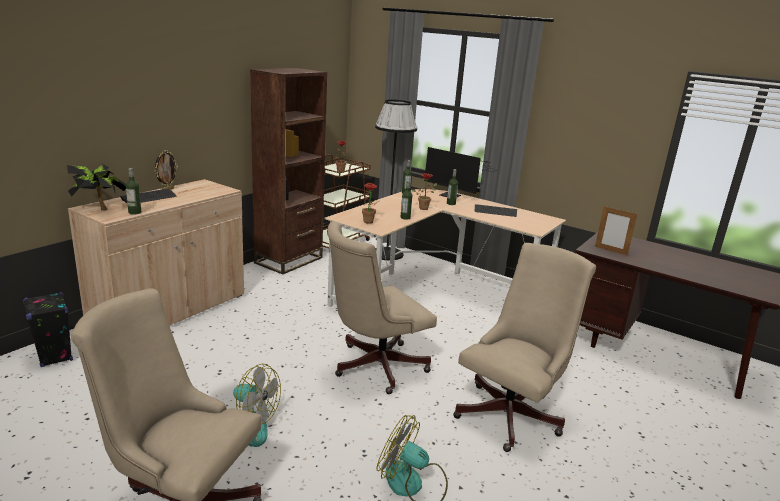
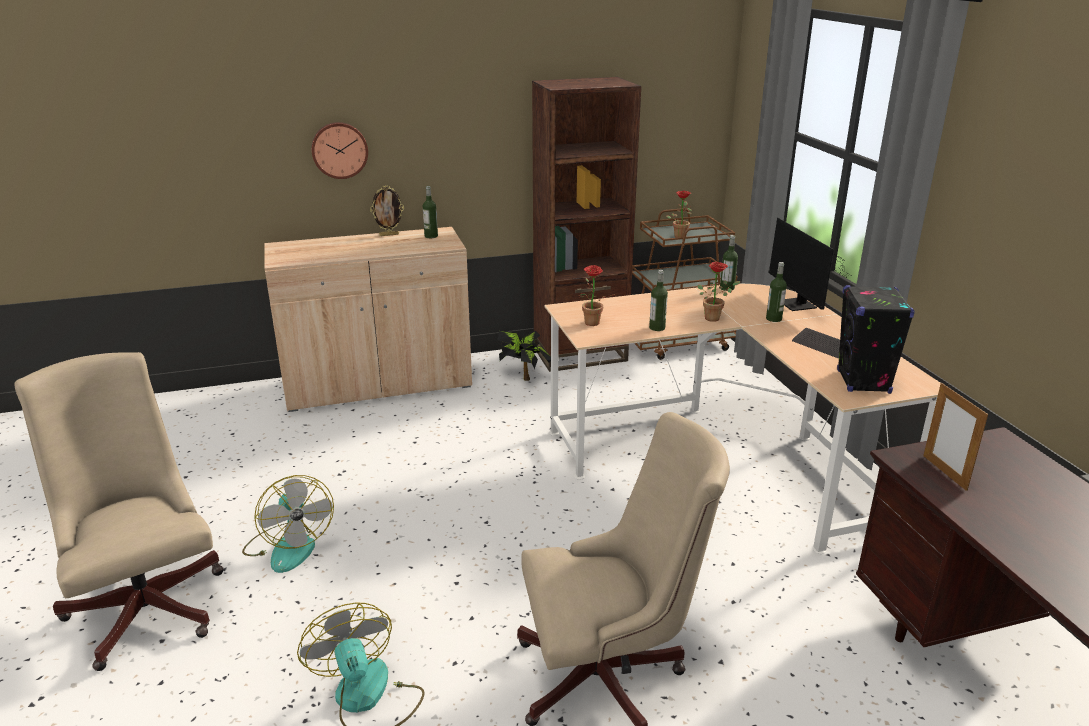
camera: 40 degrees right, 5 degrees up
black speaker [23,292,73,367] -> black speaker moved to [837,285,915,394]
potted plant [67,164,126,211] -> potted plant moved to [498,331,551,381]
keyboard [120,188,176,203] -> none
bottle [126,168,141,215] -> bottle moved to [423,186,438,238]
beige office chair [327,222,437,394] -> none
black floor lamp [375,100,417,261] -> none
none -> wall clock [311,122,368,179]

